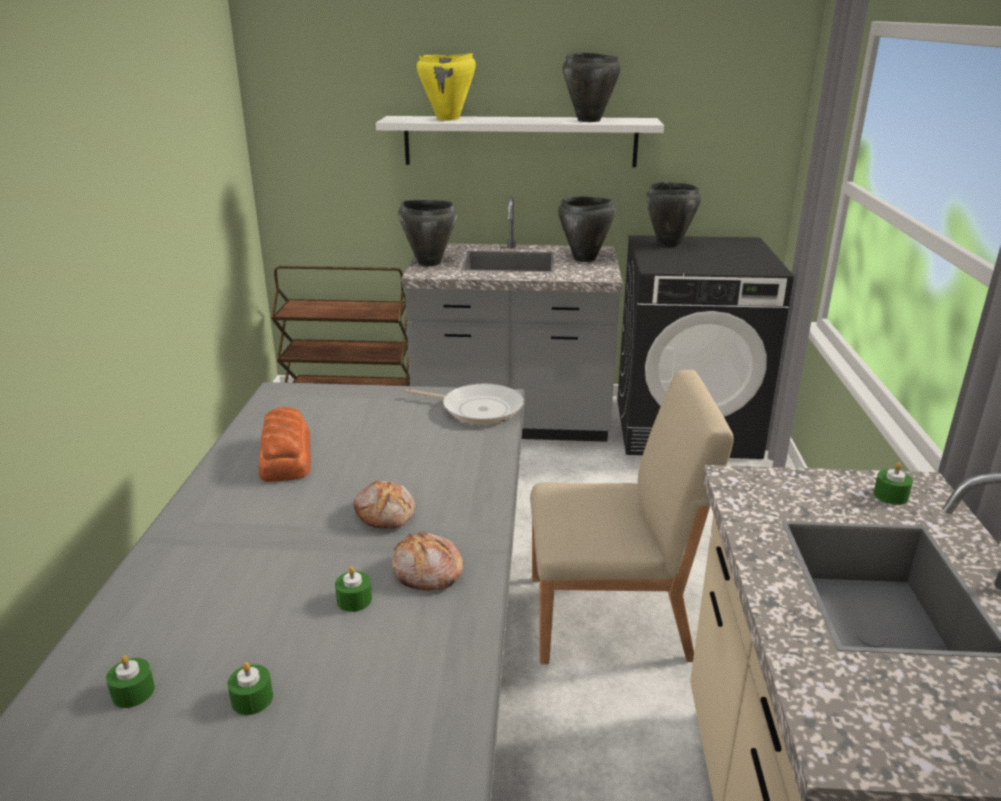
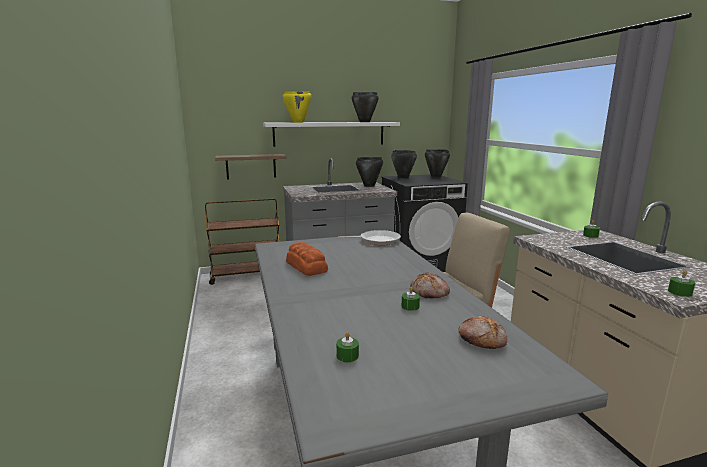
camera: 20 degrees left, 10 degrees down
green candle [227,662,273,715] -> green candle moved to [668,270,695,297]
bread [354,481,415,529] -> bread moved to [458,316,507,349]
black cooking pot [398,200,457,267] -> black cooking pot moved to [425,150,450,177]
none -> shelf [215,154,286,180]

